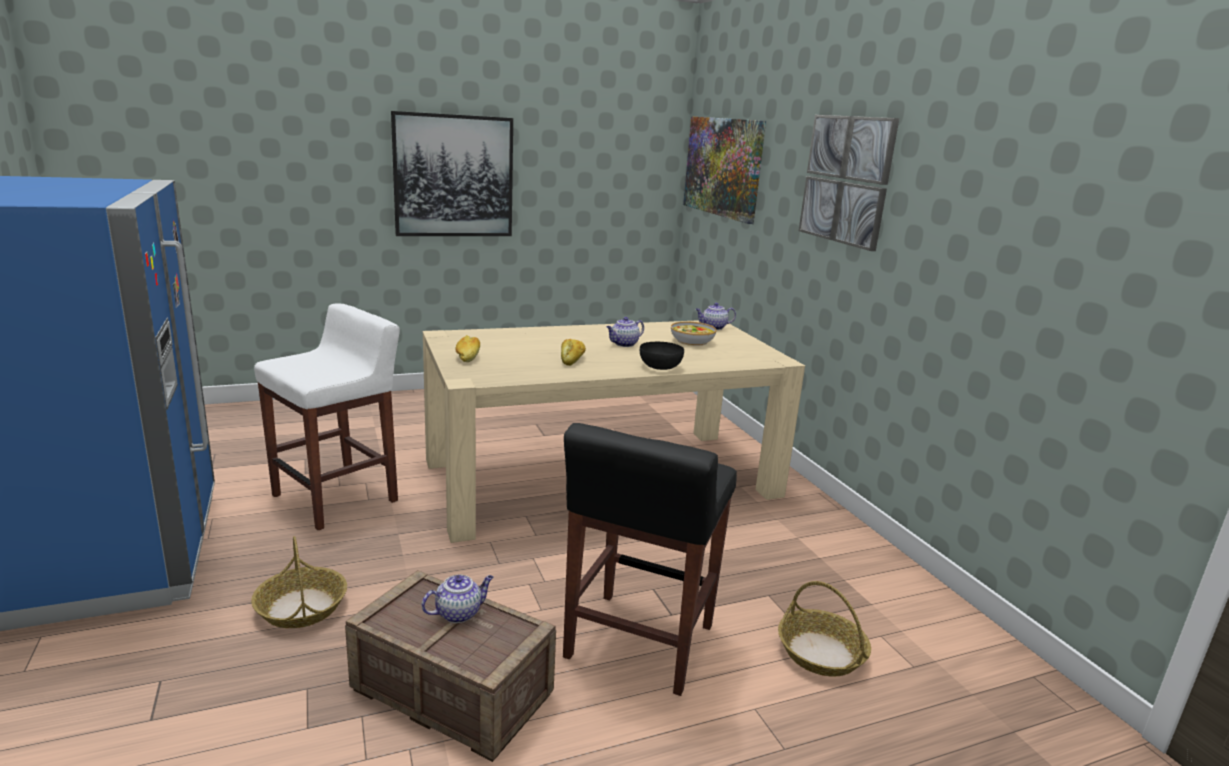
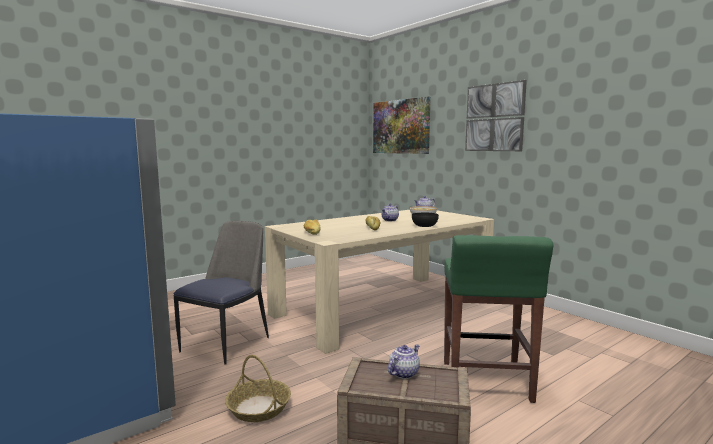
camera: 15 degrees left, 10 degrees down
white stool [254,303,400,530] -> chair [173,221,269,365]
picture [391,111,513,236] -> none
black stool [563,423,737,696] -> green stool [444,235,554,403]
basket [778,581,871,677] -> none

